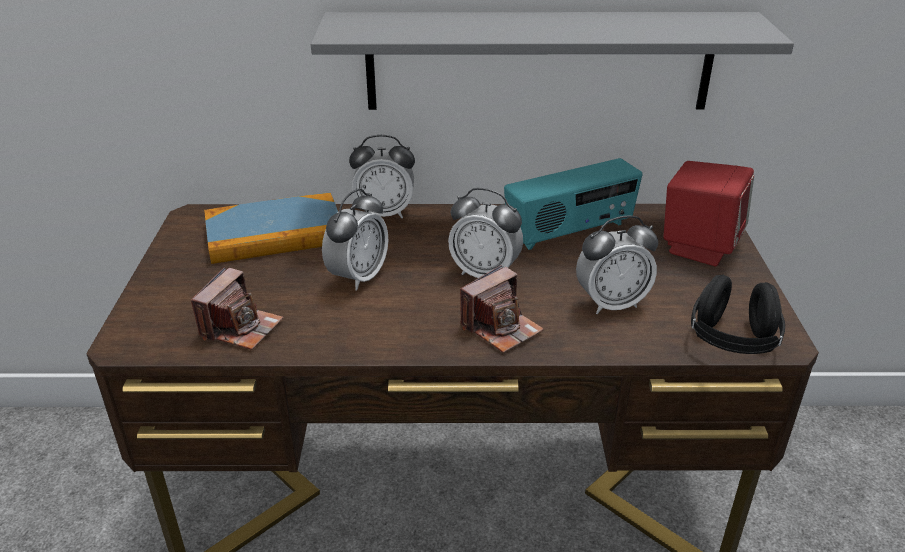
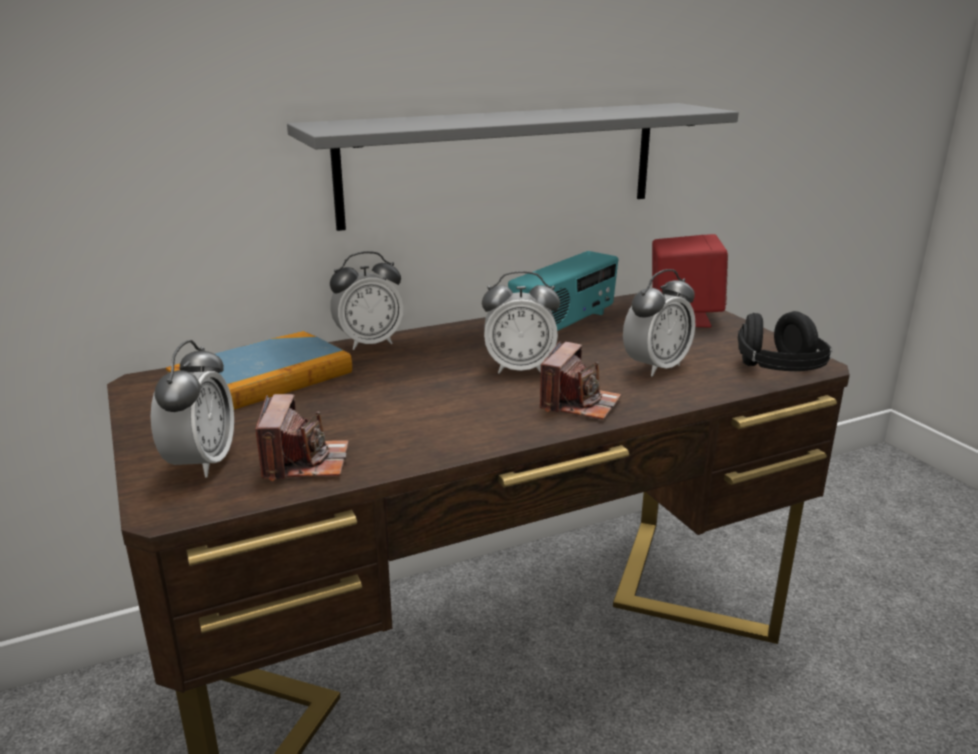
camera: 25 degrees left, 10 degrees down
alarm clock [322,188,388,290] -> alarm clock moved to [151,340,234,477]

